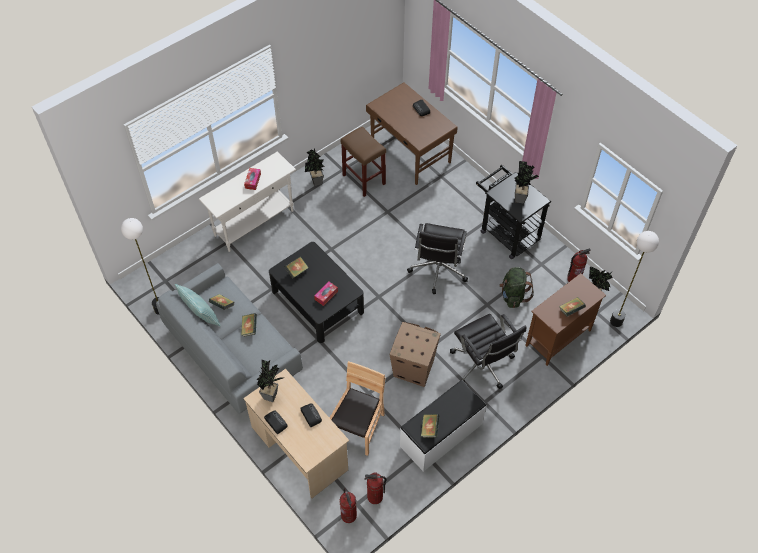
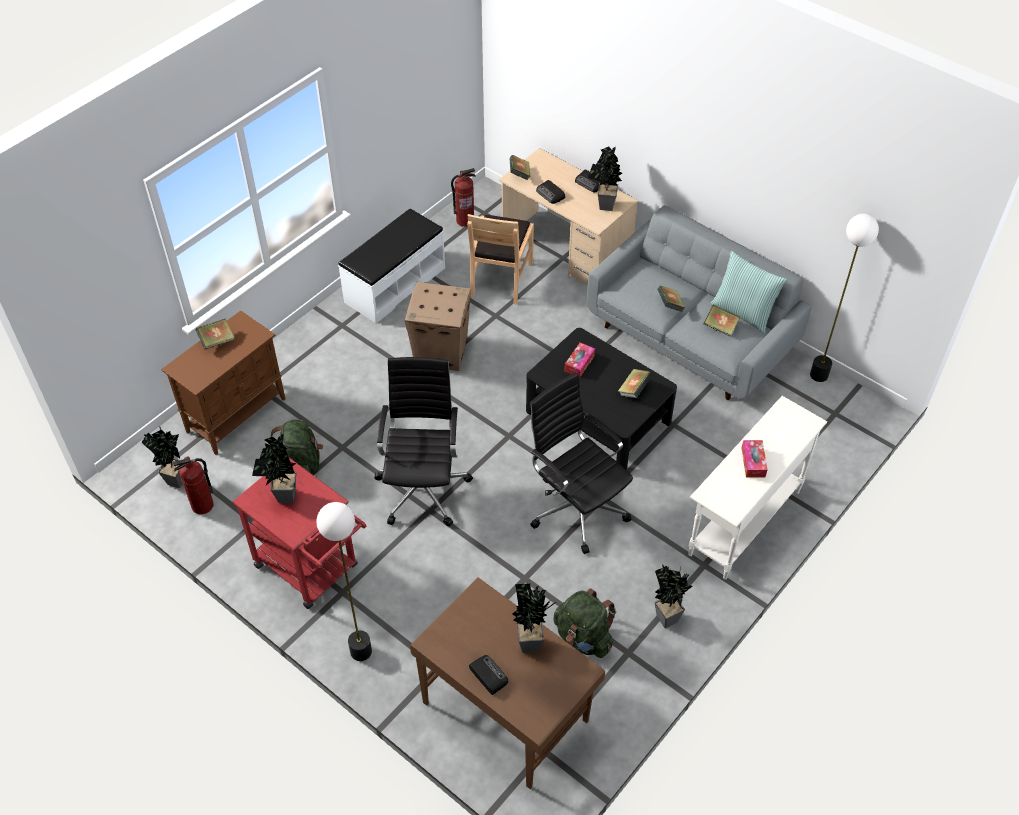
camera: 170 degrees right, 5 degrees down
fire extinguisher [340,488,357,523] -> none
brown stool [341,126,386,197] -> green backpack [553,588,617,658]
book [421,414,440,438] -> book moved to [509,155,530,180]
black office chair [450,314,527,389] -> black office chair moved to [529,372,633,554]
black cart [476,165,551,259] -> red cart [232,458,366,609]
floor lamp [610,231,659,327] -> floor lamp moved to [316,502,372,661]
none -> potted plant [513,584,556,653]

